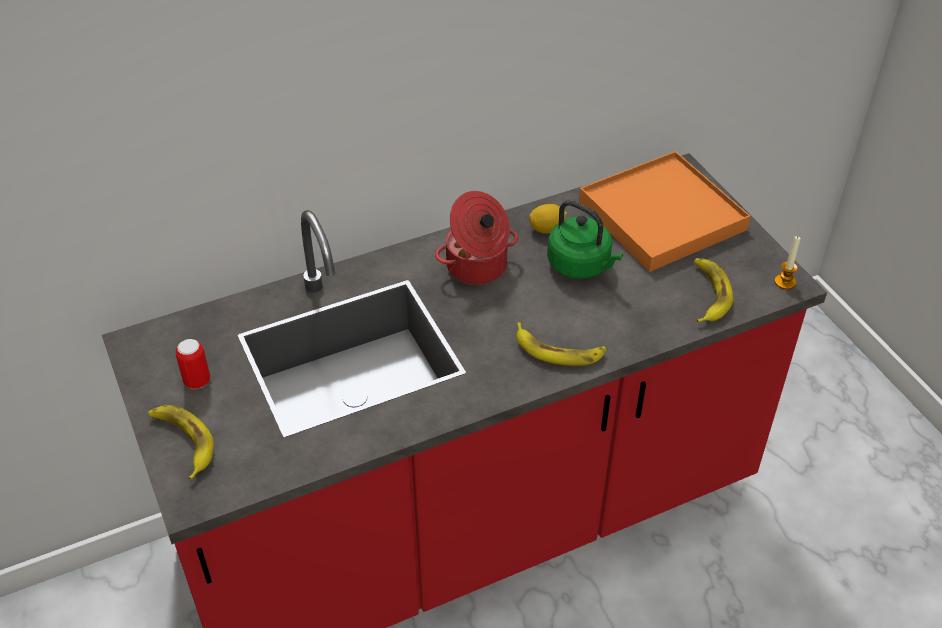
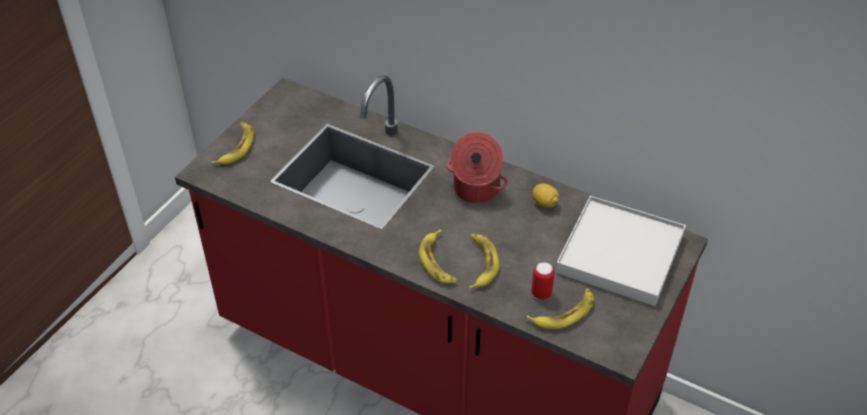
camera: 55 degrees right, 0 degrees up
can [176,339,210,389] -> can moved to [531,262,555,300]
green kettle [547,200,623,279] -> none
orange tray [579,151,750,272] -> white tray [555,196,686,306]
candle [775,236,801,290] -> none
none -> banana [469,234,499,289]

